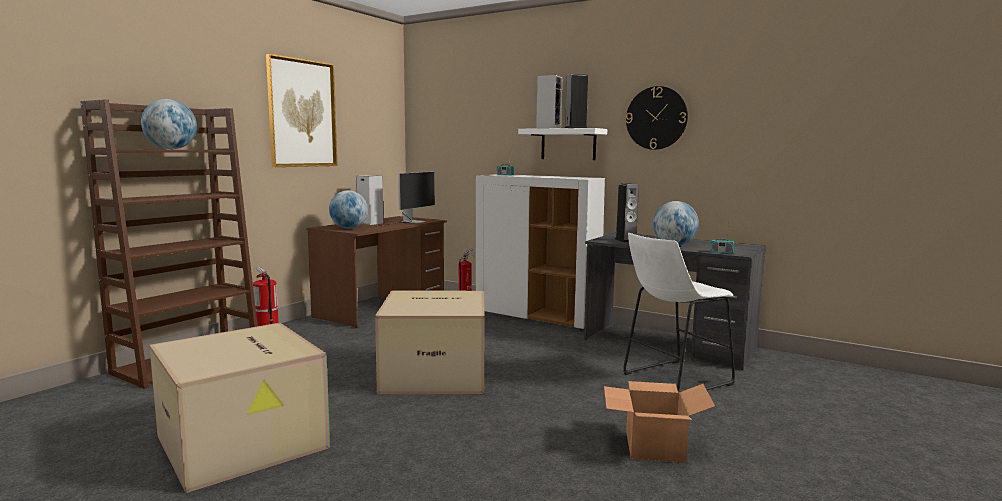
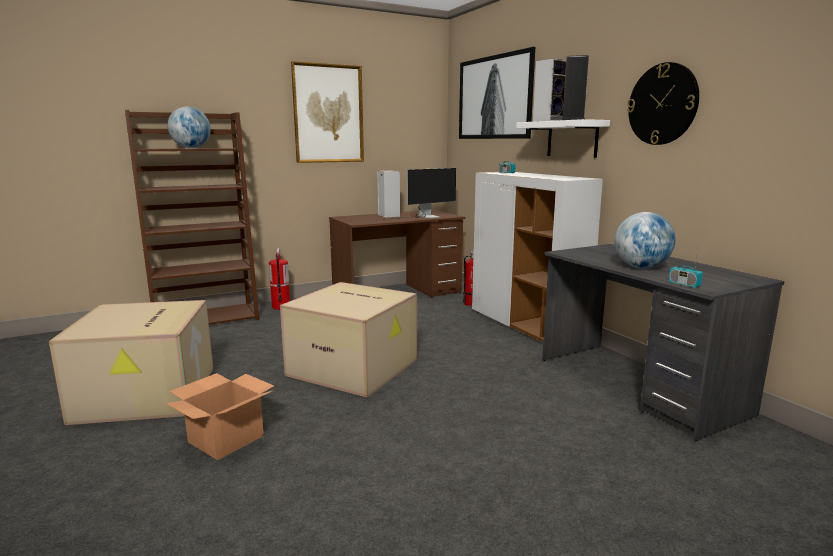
camera: 30 degrees right, 5 degrees up
globe [329,190,368,229] -> none
cardboard box [604,381,715,463] -> cardboard box moved to [165,373,274,460]
speaker [615,183,639,242] -> none
white stool [623,233,735,393] -> none
none -> picture [459,47,535,139]

